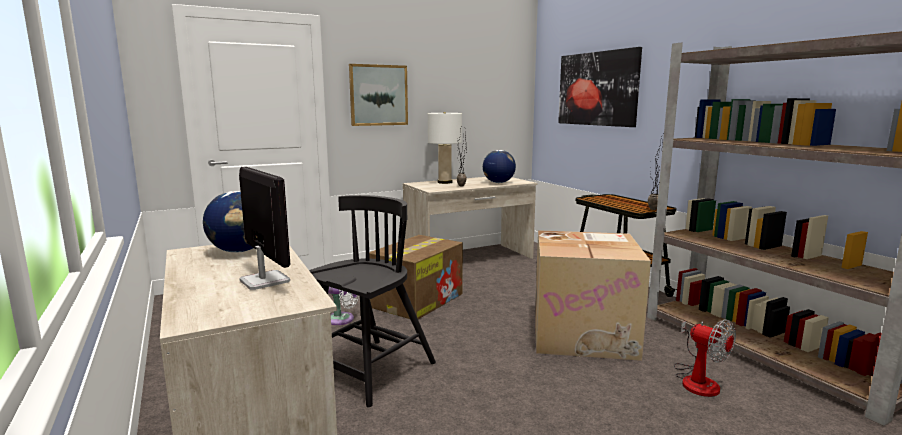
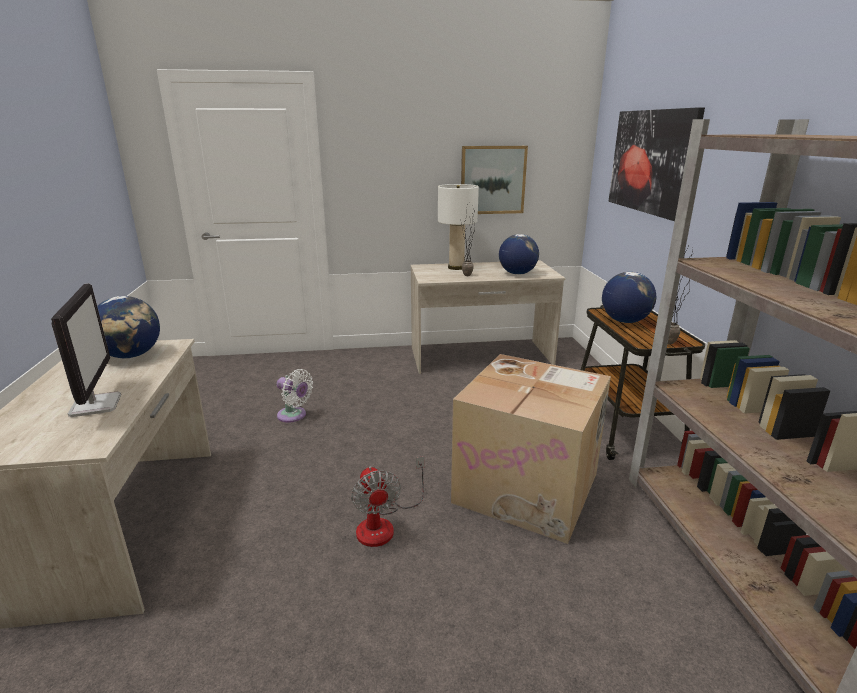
camera: 20 degrees right, 10 degrees up
black chair [309,195,436,407] -> none
picture [349,64,408,126] -> picture moved to [461,146,528,214]
cardboard box [369,235,463,319] -> none
fan [674,319,736,397] -> fan moved to [351,456,425,547]
none -> globe [602,272,656,323]

